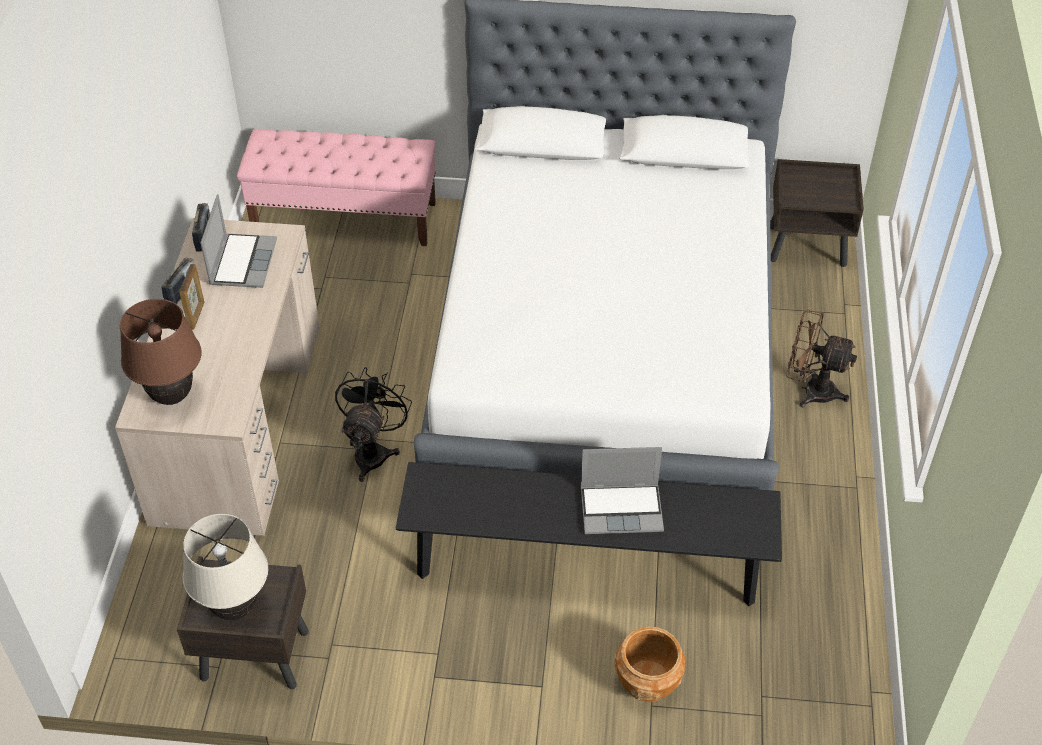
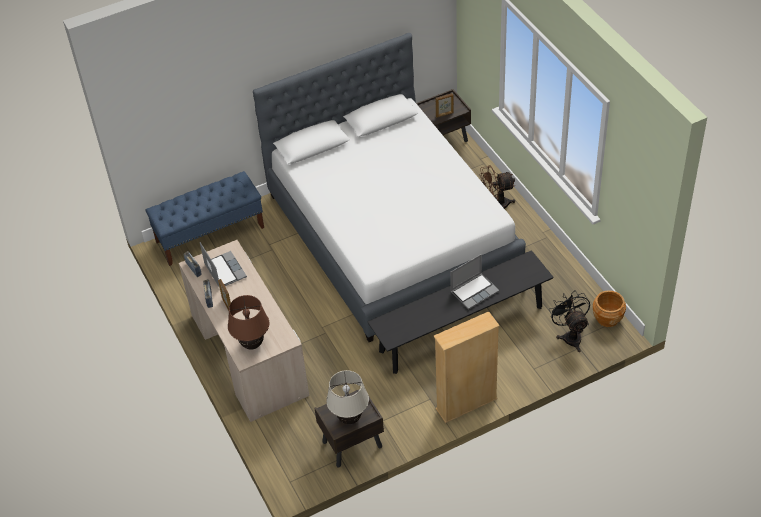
camera: 30 degrees left, 0 degrees up
pink bench [237,129,436,246] -> blue bench [146,171,264,266]
black fan [335,367,412,482] -> black fan moved to [549,290,590,352]
brown planter [614,626,685,702] -> brown planter moved to [593,290,626,327]
none -> beige bookcase [433,311,500,423]
none -> picture frame [436,93,454,118]

